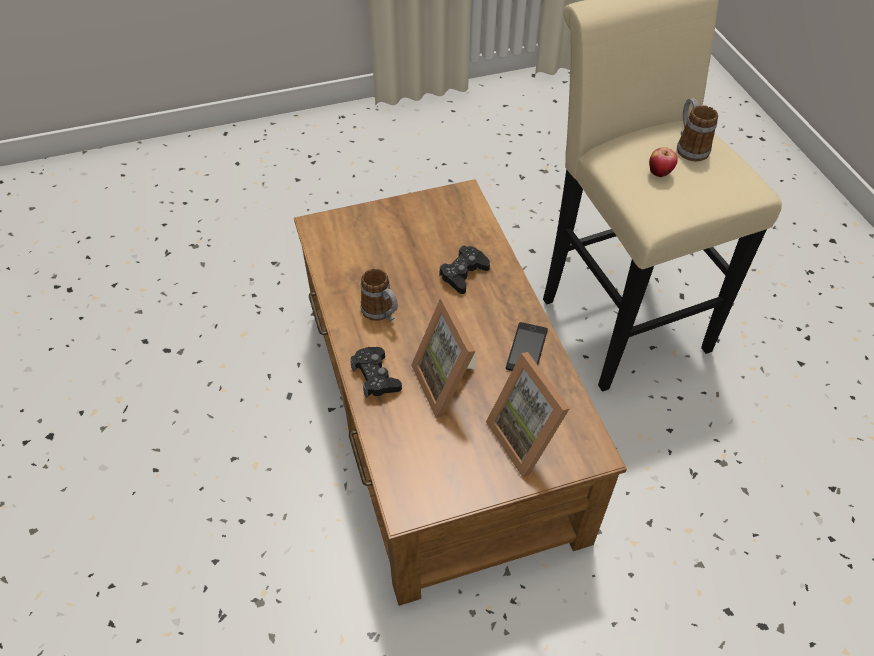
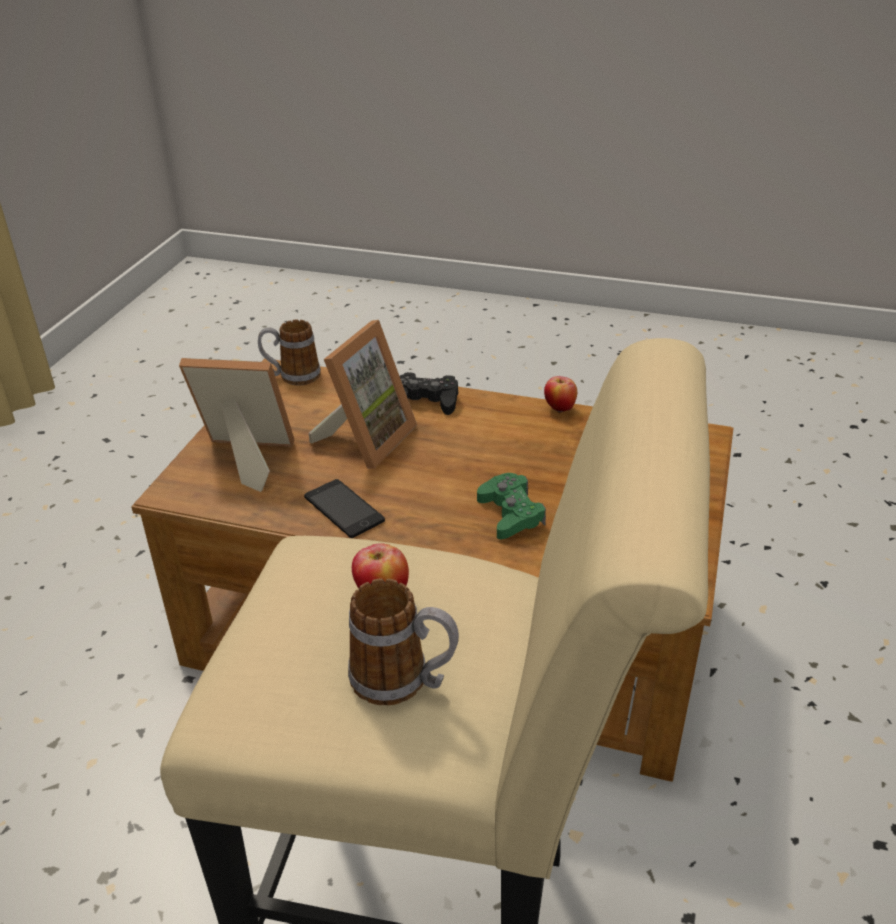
camera: 125 degrees right, 15 degrees down
mug [361,268,398,321] -> mug moved to [258,320,321,385]
picture frame [411,298,476,418] -> picture frame turned 105 degrees clockwise [309,320,417,469]
black game controller [439,246,490,294] -> green game controller [477,473,546,539]
none -> apple [544,376,577,413]

